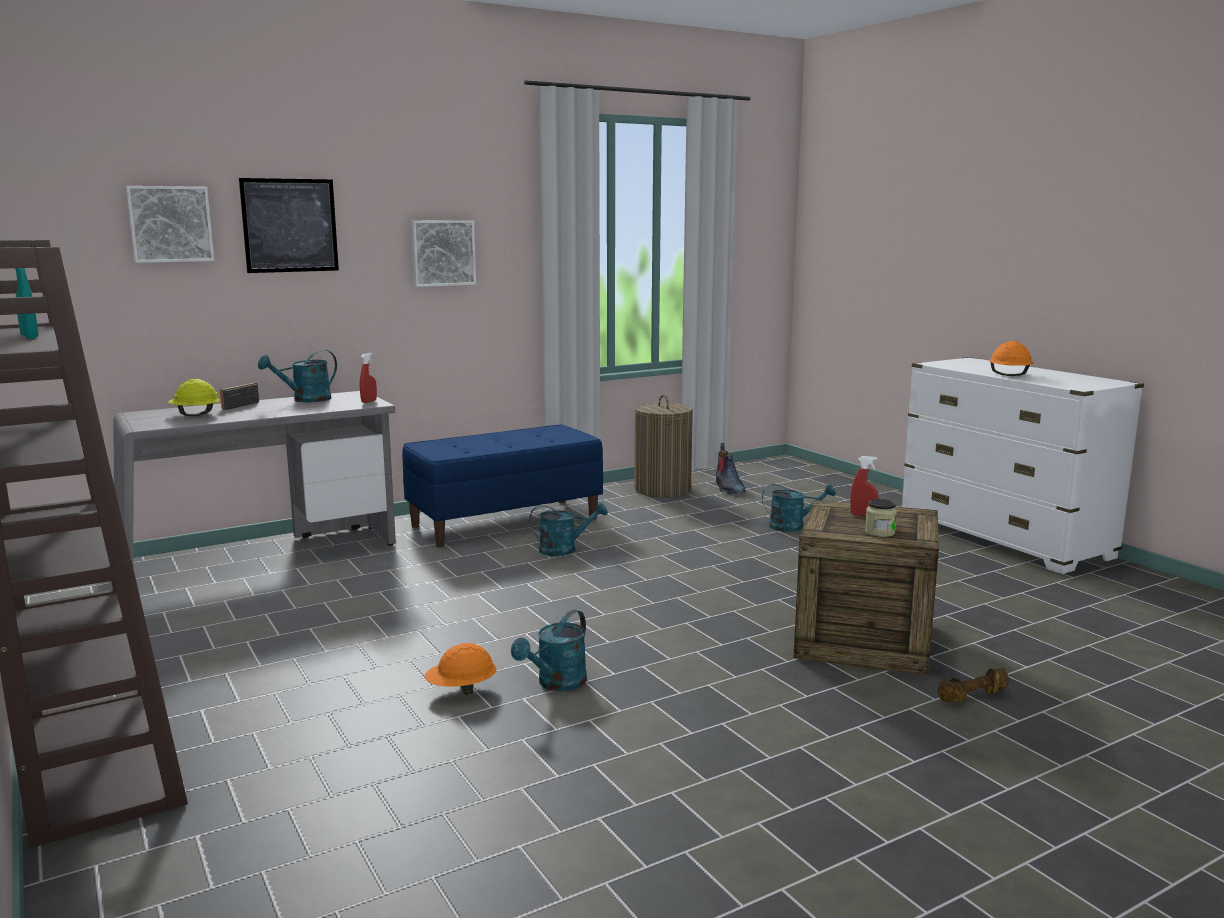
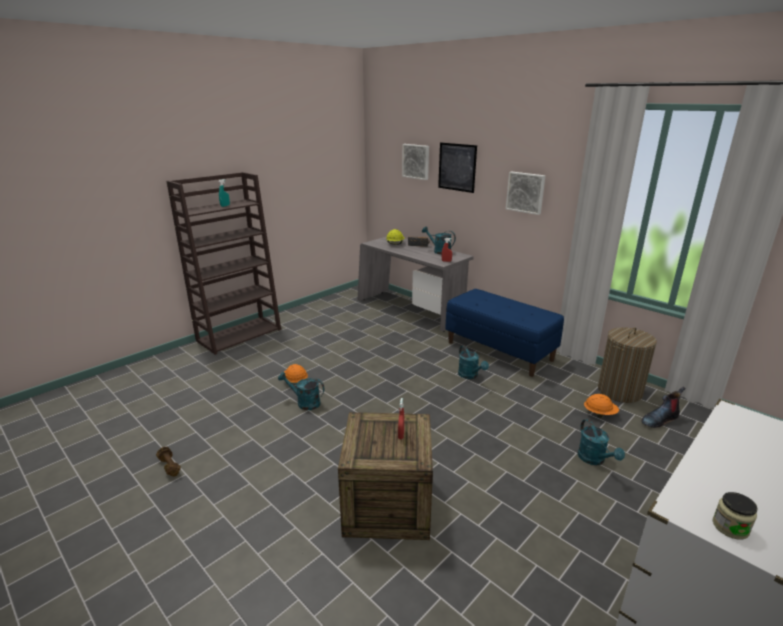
camera: 75 degrees right, 10 degrees up
jar [865,499,897,537] -> jar moved to [712,492,758,540]
brown dumbbell [938,668,1009,703] -> brown dumbbell moved to [156,447,181,476]
orange hard hat [989,341,1034,376] -> orange hard hat moved to [584,394,619,418]

